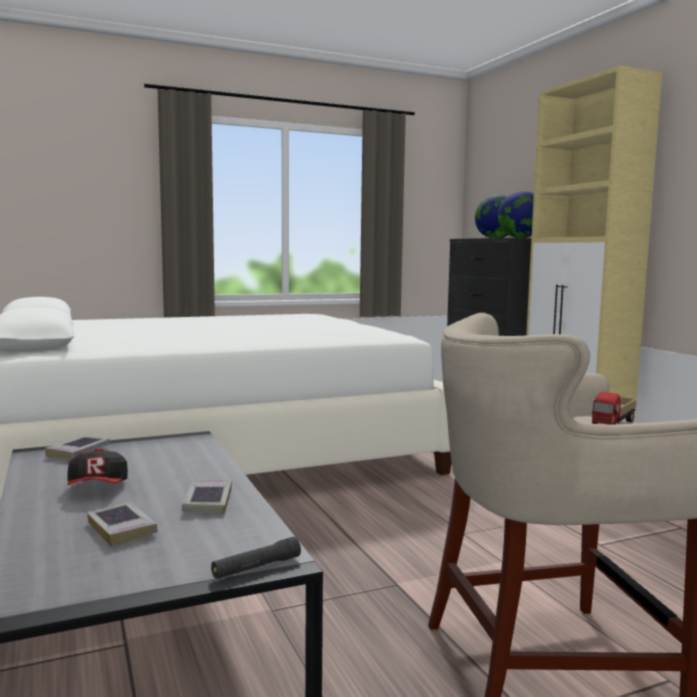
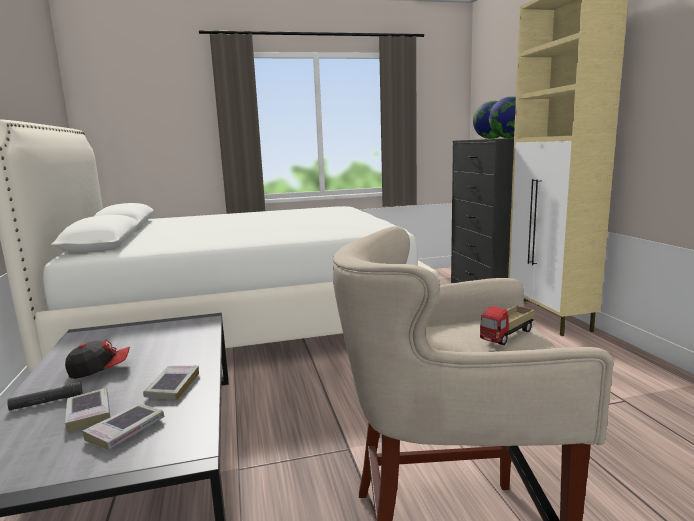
camera: 10 degrees right, 5 degrees up
book [45,437,110,459] -> book moved to [82,403,164,450]
cap [67,448,128,485] -> cap turned 105 degrees counterclockwise [65,340,130,379]
black flashlight [211,537,301,579] -> black flashlight moved to [7,382,83,410]

